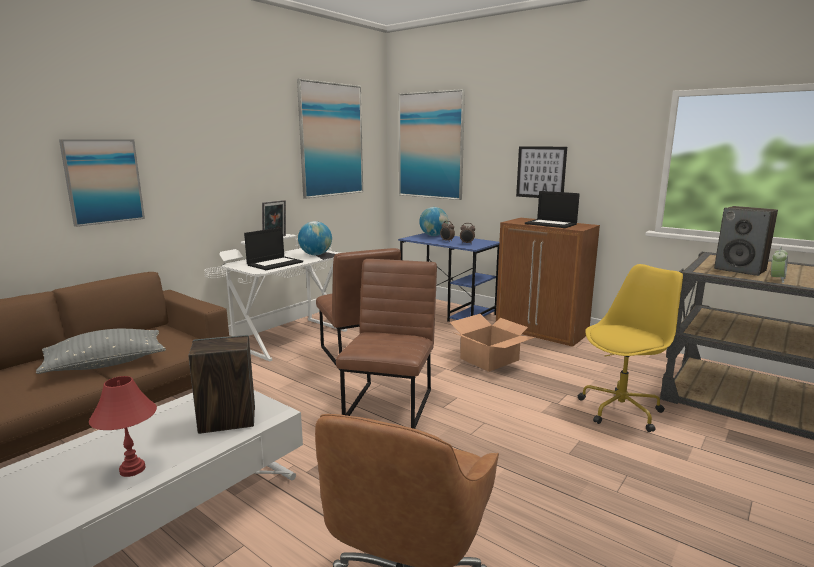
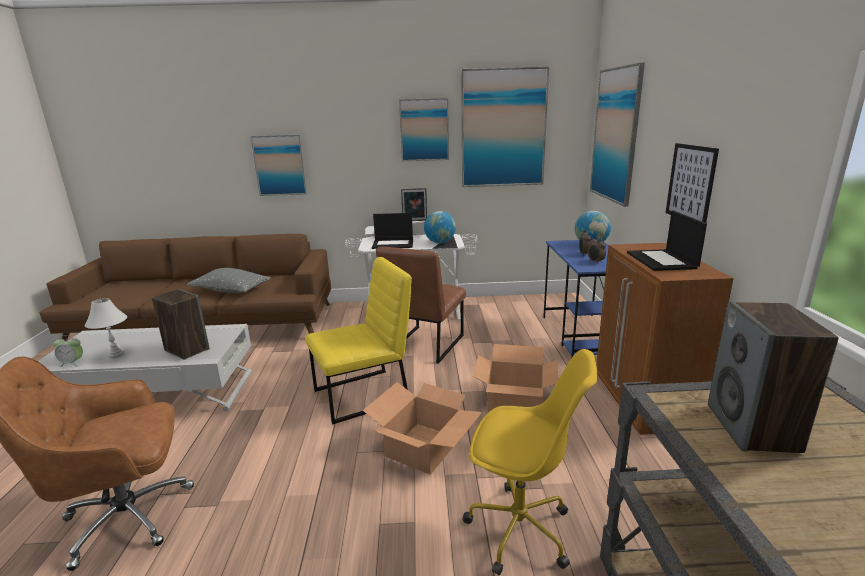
camera: 50 degrees right, 5 degrees up
red table lamp [89,376,157,477] -> white table lamp [85,298,127,359]
brown chair [336,259,437,429] -> yellow chair [305,257,412,424]
alarm clock [771,246,788,283] -> alarm clock moved to [53,335,83,367]
none -> cardboard box [363,382,482,475]
none -> picture [399,98,449,161]

